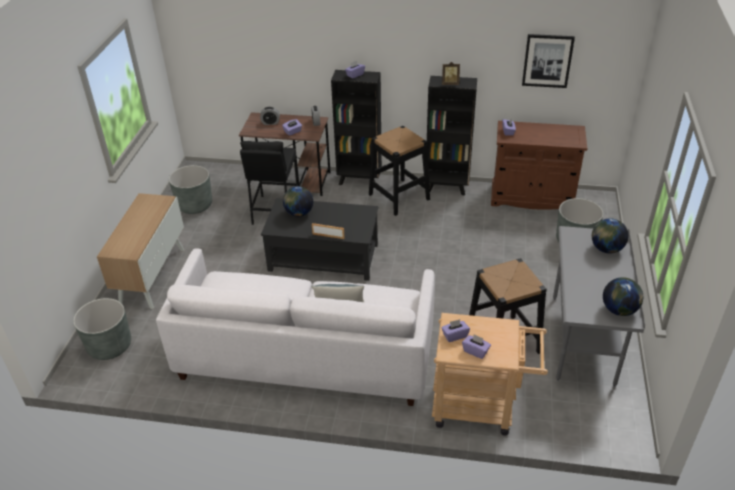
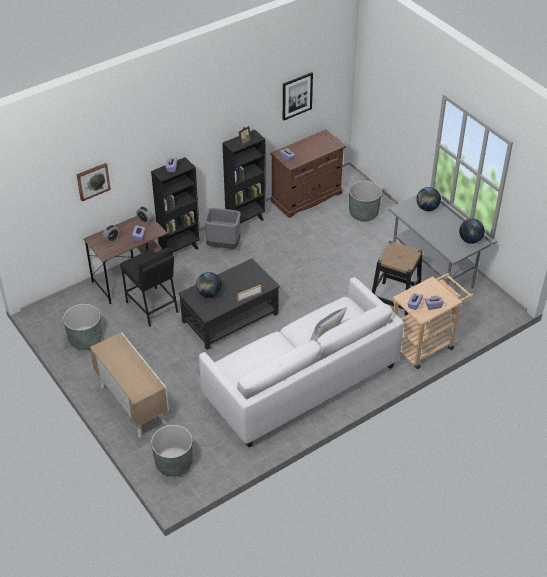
camera: 45 degrees left, 5 degrees up
black stool [369,126,430,216] -> grey trash can [204,208,241,249]
none -> picture [76,163,111,201]

